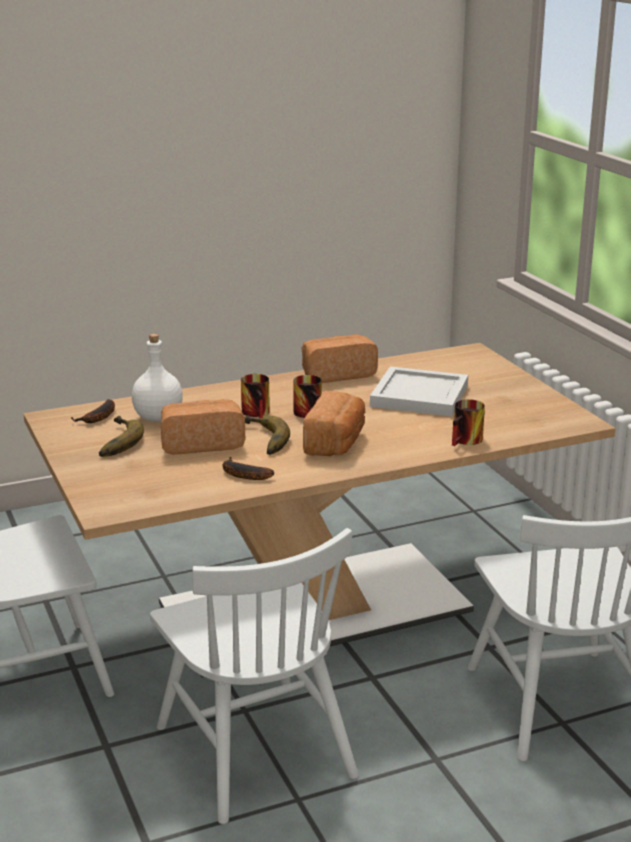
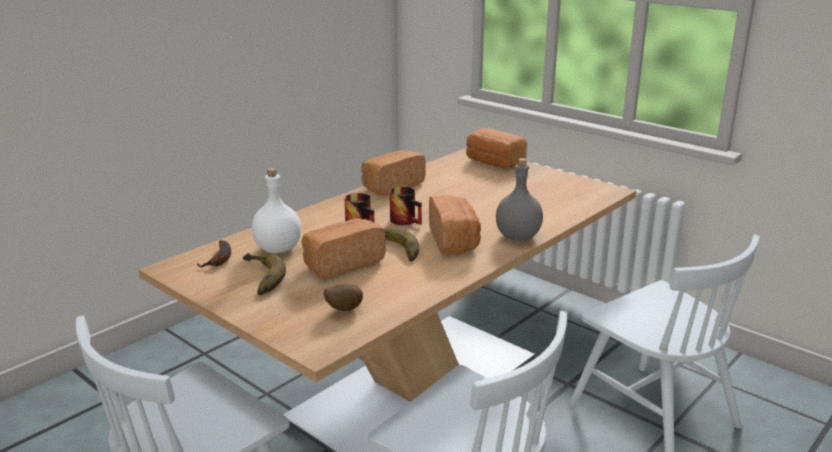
camera: 25 degrees left, 0 degrees up
banana [222,457,274,480] -> none
white tray [370,366,468,416] -> none
mug [452,399,485,446] -> none
none -> potato [324,284,363,311]
none -> bread [466,128,527,169]
none -> grey bottle [496,158,543,241]

